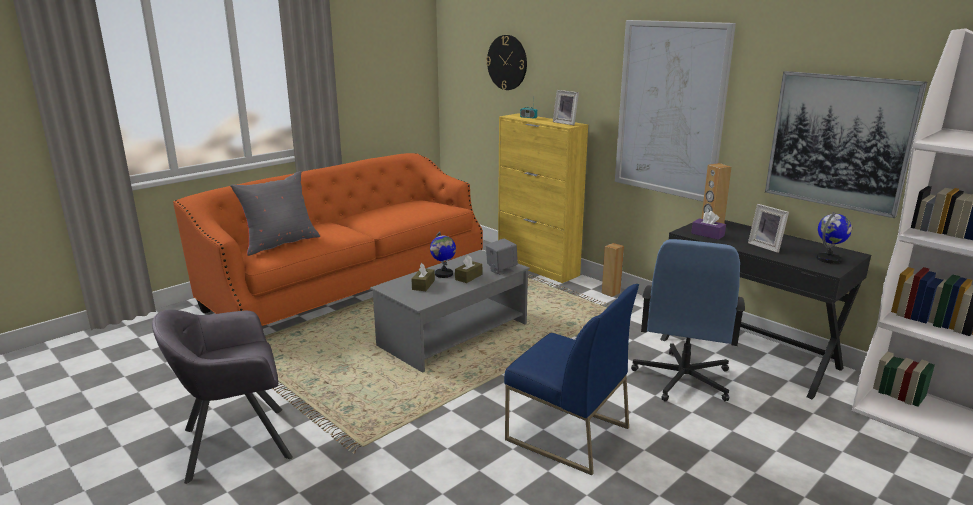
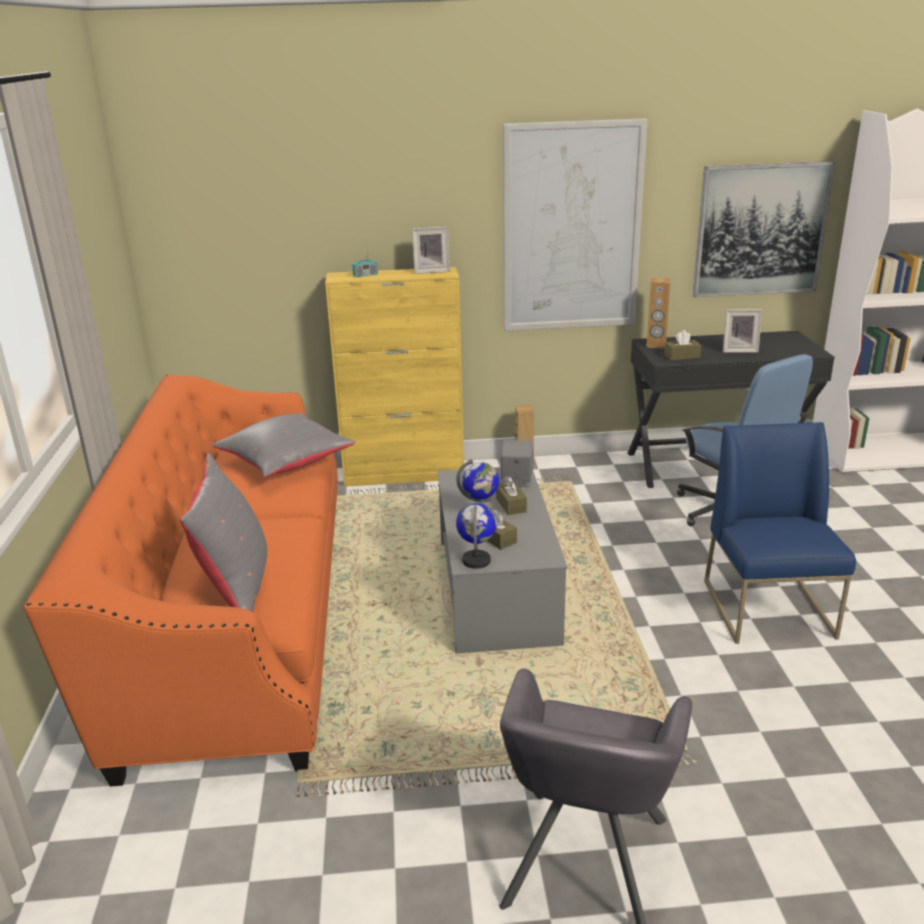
camera: 50 degrees left, 5 degrees up
wall clock [486,35,527,90] -> none
blue chair [504,284,639,475] -> blue chair turned 75 degrees counterclockwise [704,422,856,644]
purple tissue box [691,211,726,240] -> brown tissue box [664,330,702,361]
globe [817,212,852,263] -> globe moved to [456,503,497,569]
none -> grey pillow [212,413,355,477]

